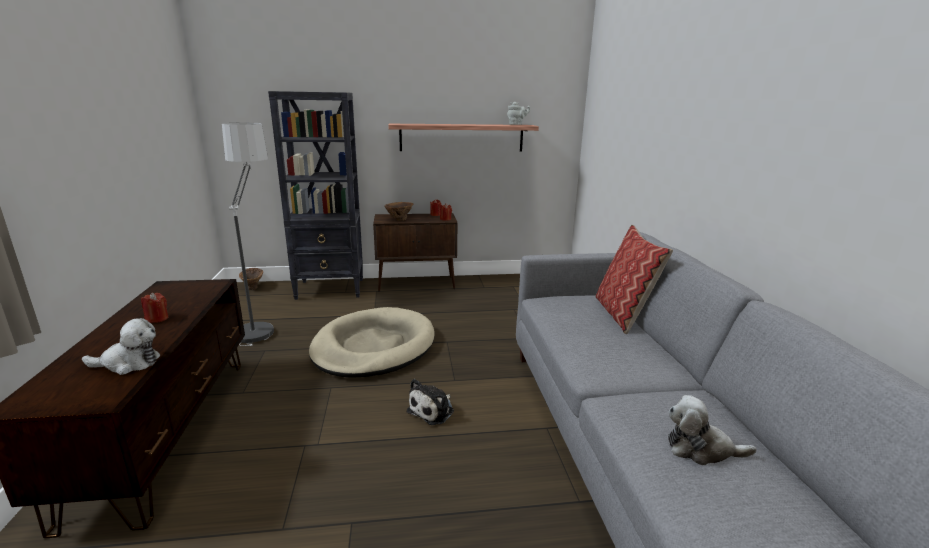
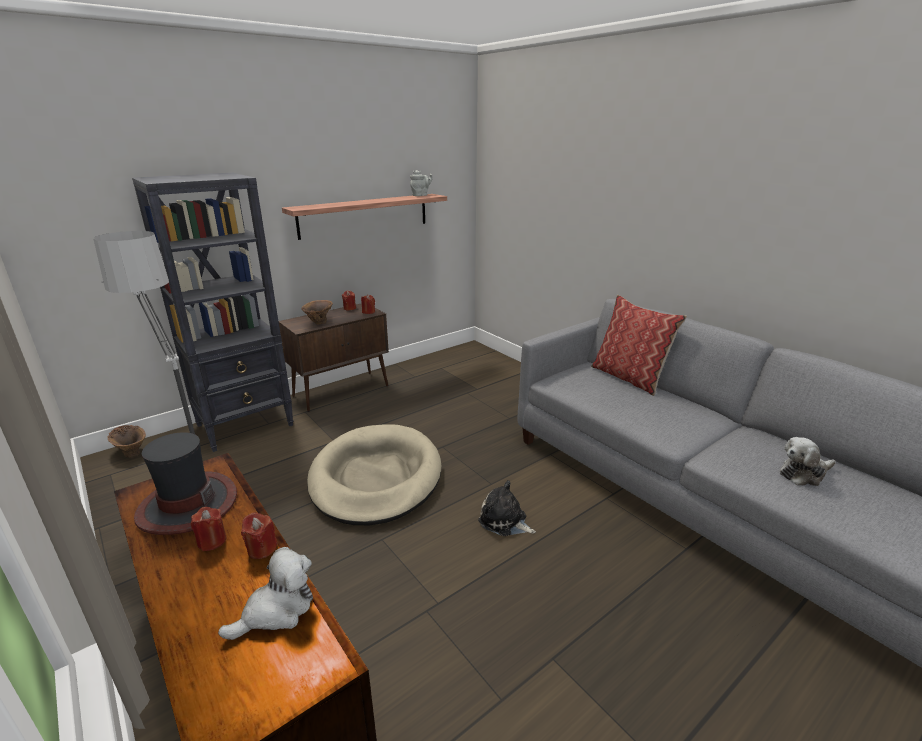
camera: 30 degrees left, 5 degrees up
plush toy [407,379,454,425] -> plush toy turned 120 degrees clockwise [478,480,536,536]
none -> hat [134,432,237,535]
none -> red candle [241,512,278,559]

